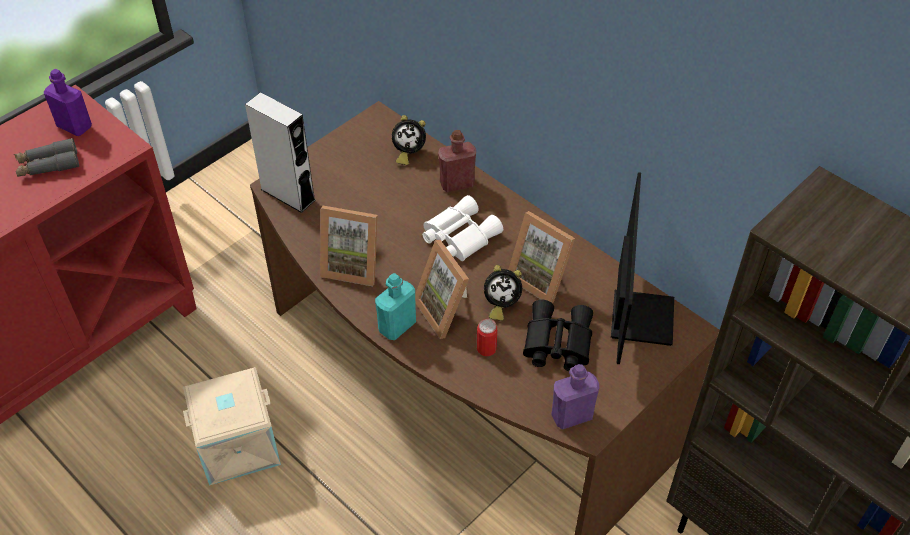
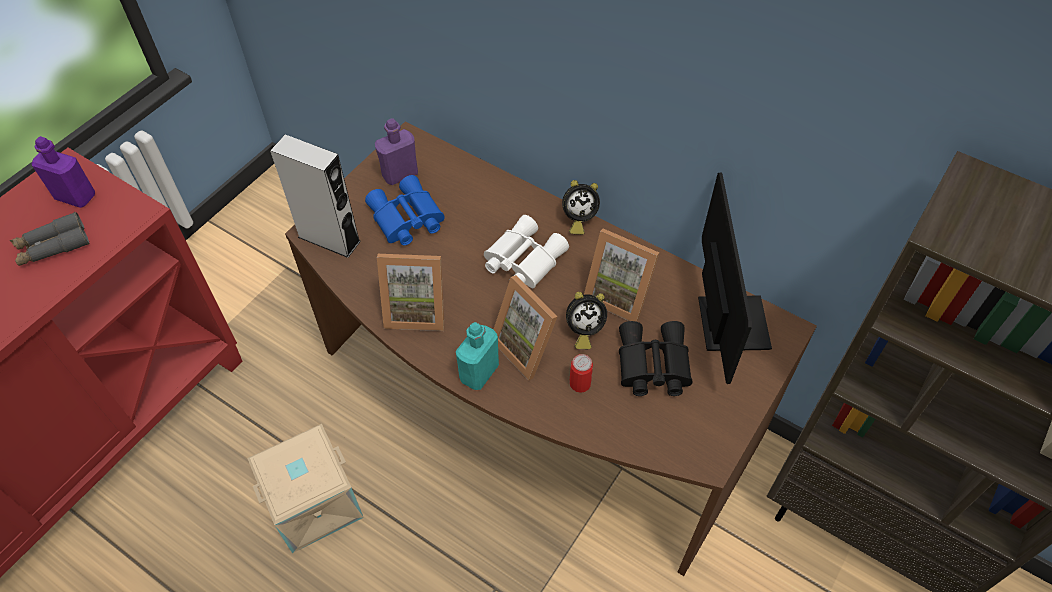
camera: 10 degrees left, 5 degrees up
alarm clock [392,115,426,165] -> alarm clock moved to [562,180,600,235]
red bottle [438,130,476,192] -> none
purple bottle [552,364,599,429] -> purple bottle moved to [375,119,418,185]
none -> blue binoculars [365,175,445,245]

